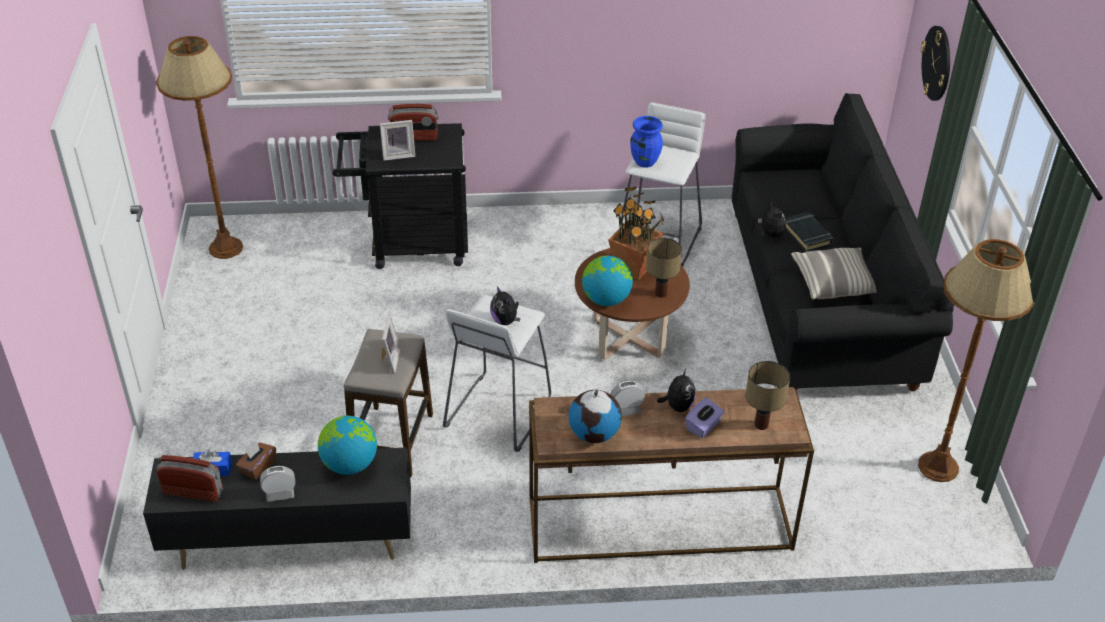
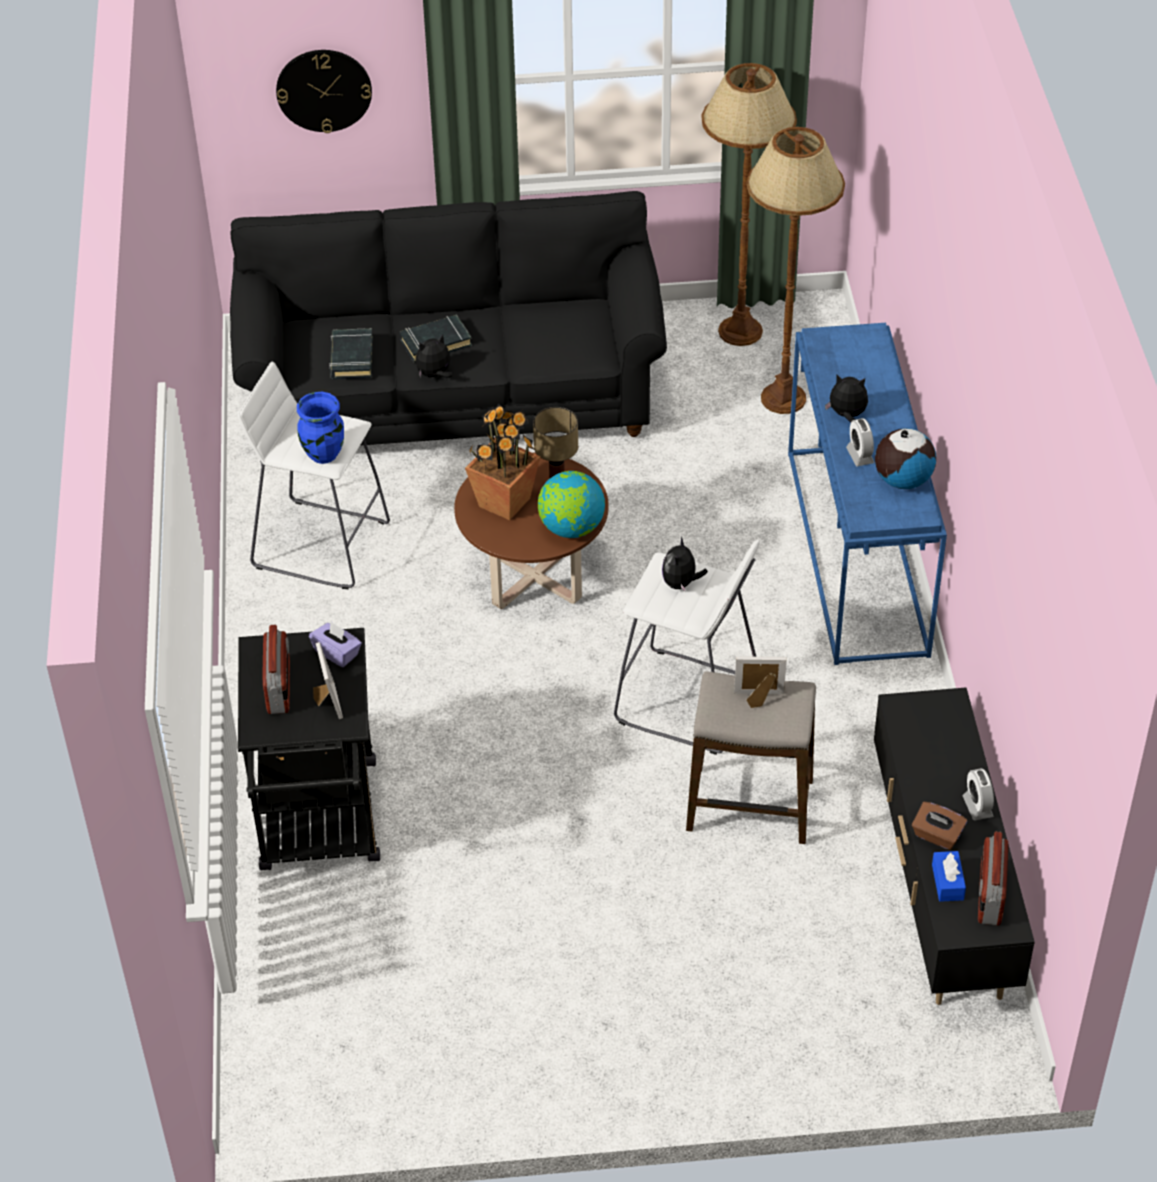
camera: 90 degrees left, 5 degrees up
brown floor lamp [156,36,243,259] -> brown floor lamp moved to [746,127,845,414]
globe [318,416,377,475] -> none
plush toy [490,286,520,325] -> plush toy turned 135 degrees clockwise [662,537,708,592]
brown console table [529,387,814,563] -> blue console table [788,323,947,665]
purple tissue box [685,398,724,438] -> purple tissue box moved to [309,622,362,667]
table lamp [745,361,790,430] -> none
pillow [791,248,877,300] -> none
none -> black book [329,328,373,380]

